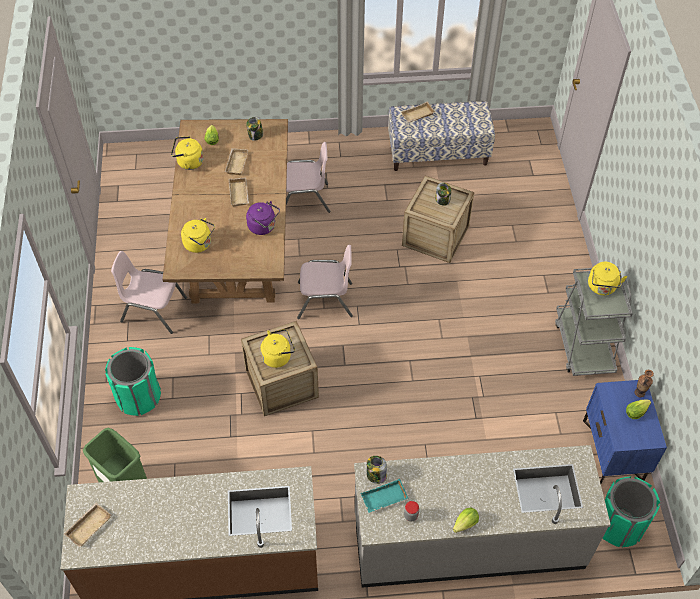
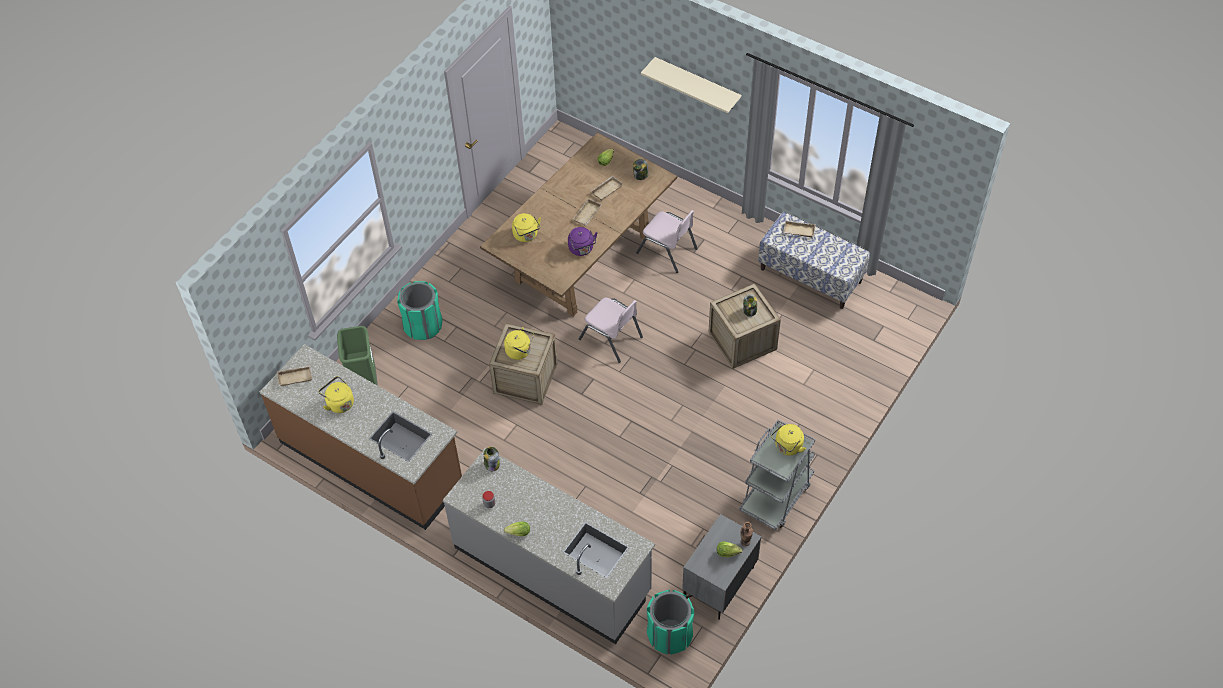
camera: 40 degrees right, 0 degrees up
pink chair [111,251,187,334] -> none
yellow kettle [171,136,204,170] -> yellow kettle moved to [318,376,354,413]
turquoise tray [361,479,408,513] -> none
blue nightstand [583,380,667,483] -> grey nightstand [682,514,761,620]
none -> beige shelf [641,57,741,113]

